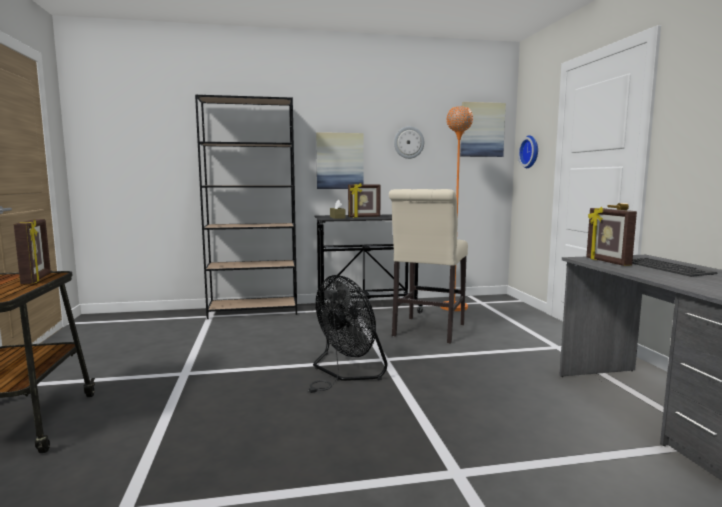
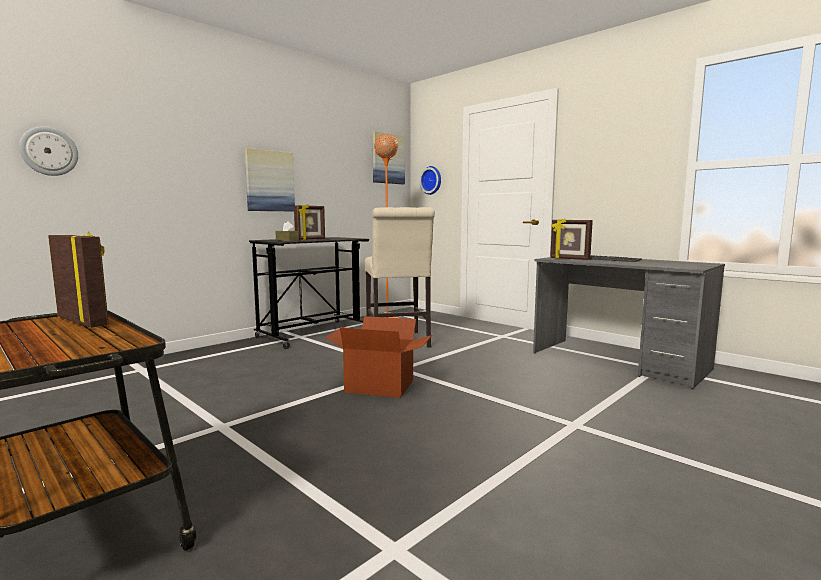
camera: 35 degrees left, 0 degrees up
beige bookcase [195,95,297,319] -> none
black fan [307,275,387,393] -> cardboard box [325,316,432,398]
wall clock [394,126,424,159] -> wall clock moved to [19,126,78,176]

